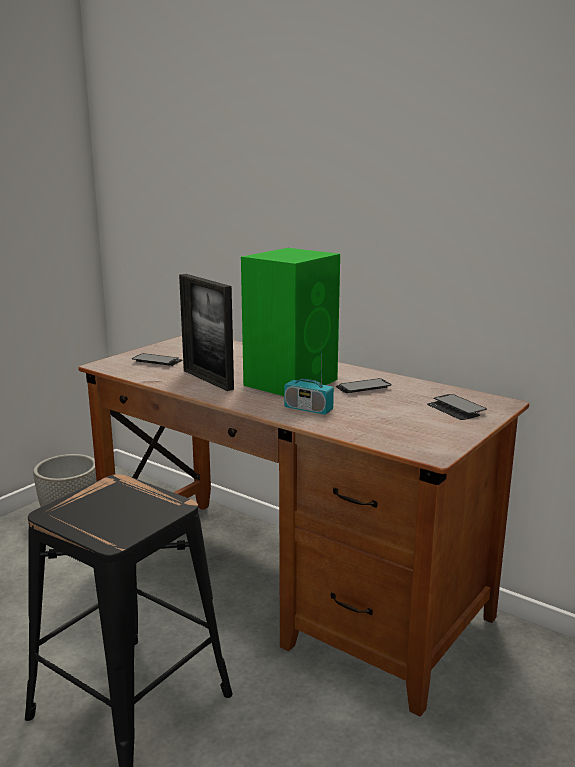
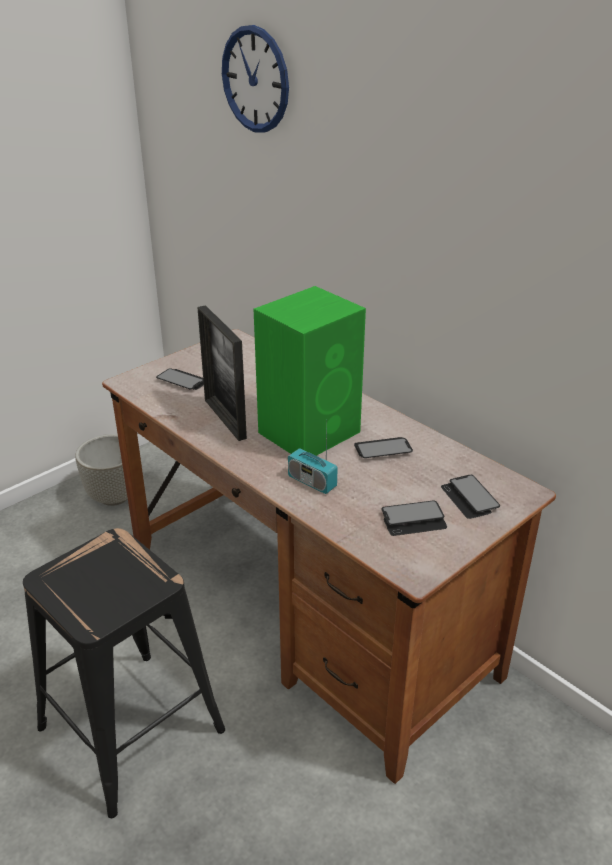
camera: 10 degrees right, 15 degrees up
none -> wall clock [222,25,289,133]
none -> phone [382,500,447,536]

